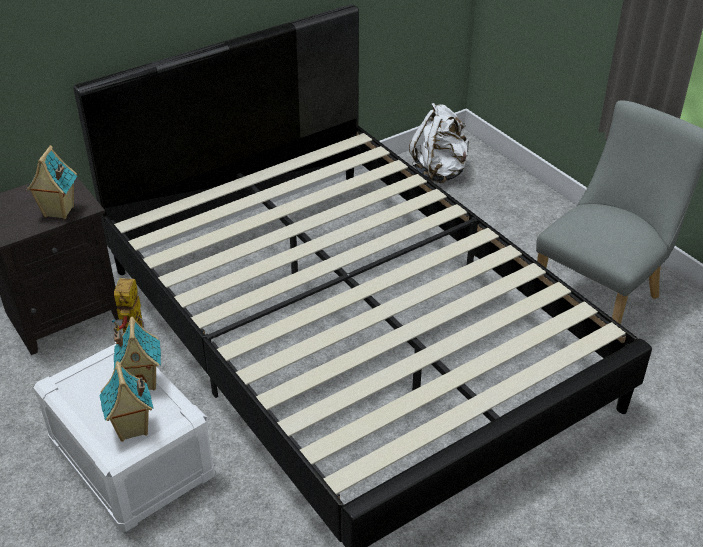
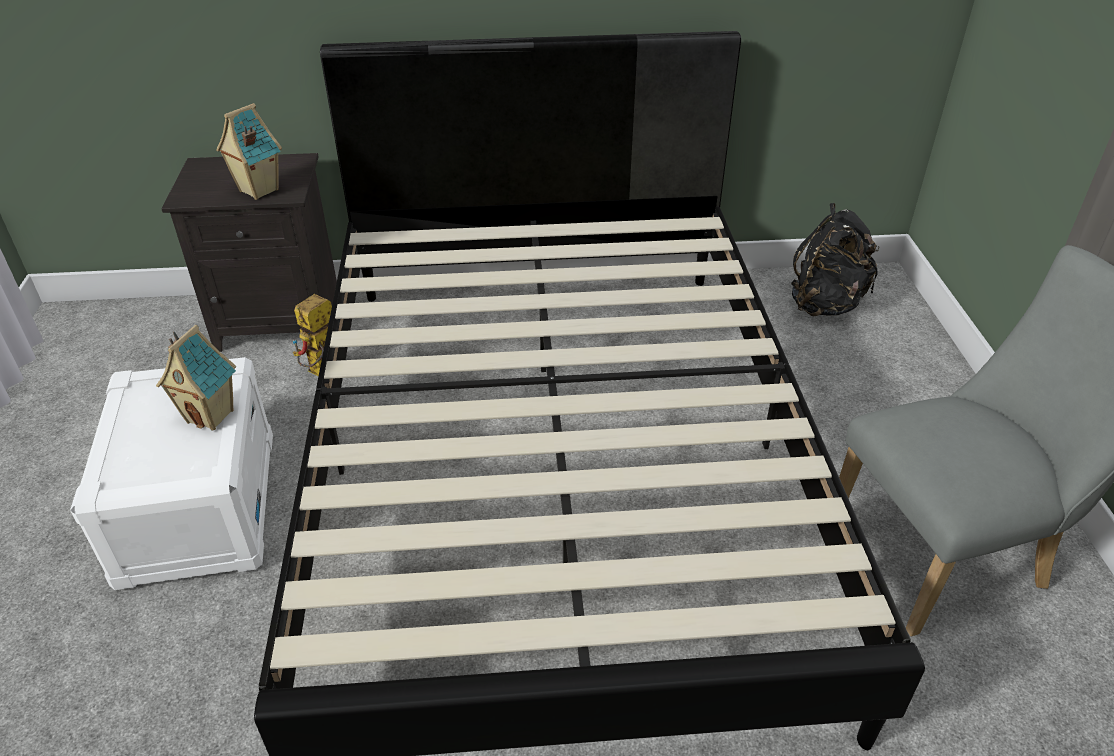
camera: 30 degrees right, 0 degrees up
toy house [99,361,154,442] -> none
white backpack [409,103,469,183] -> black backpack [791,203,880,316]

